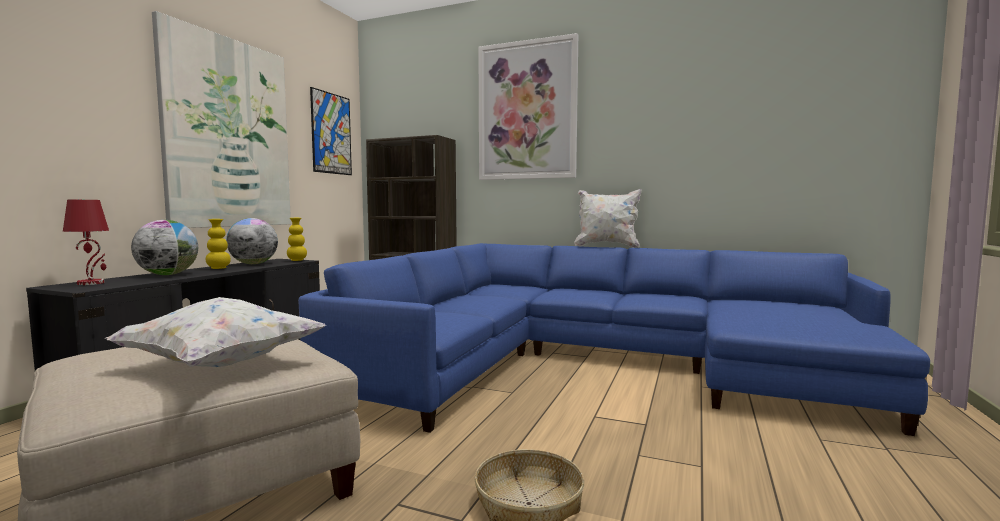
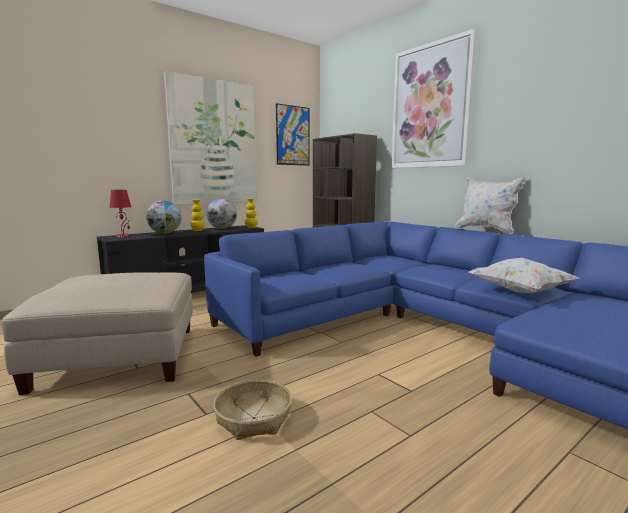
camera: 30 degrees right, 5 degrees up
white pillow [105,297,327,367] -> white pillow moved to [468,258,580,293]

